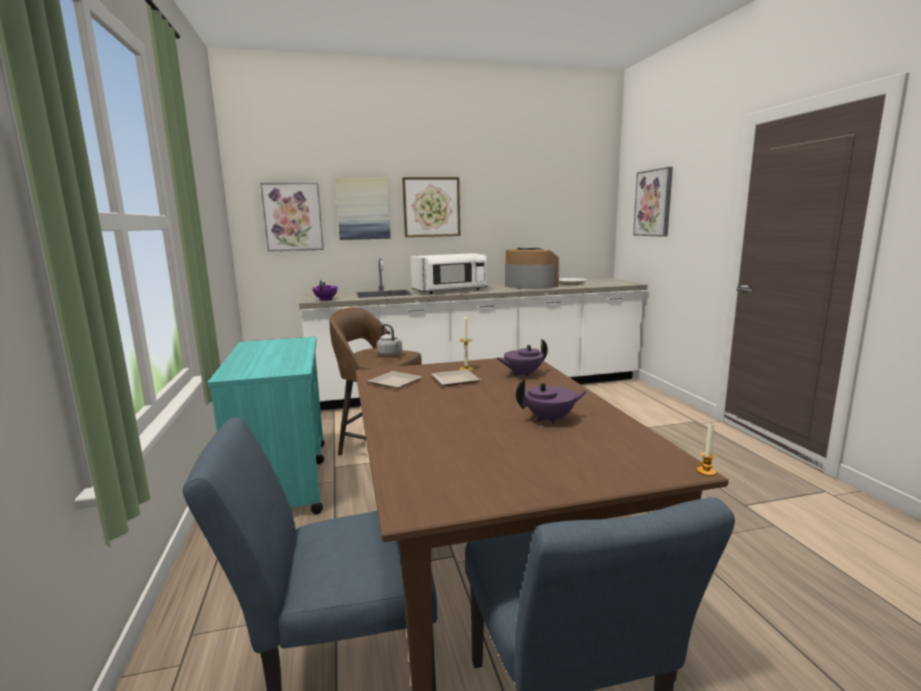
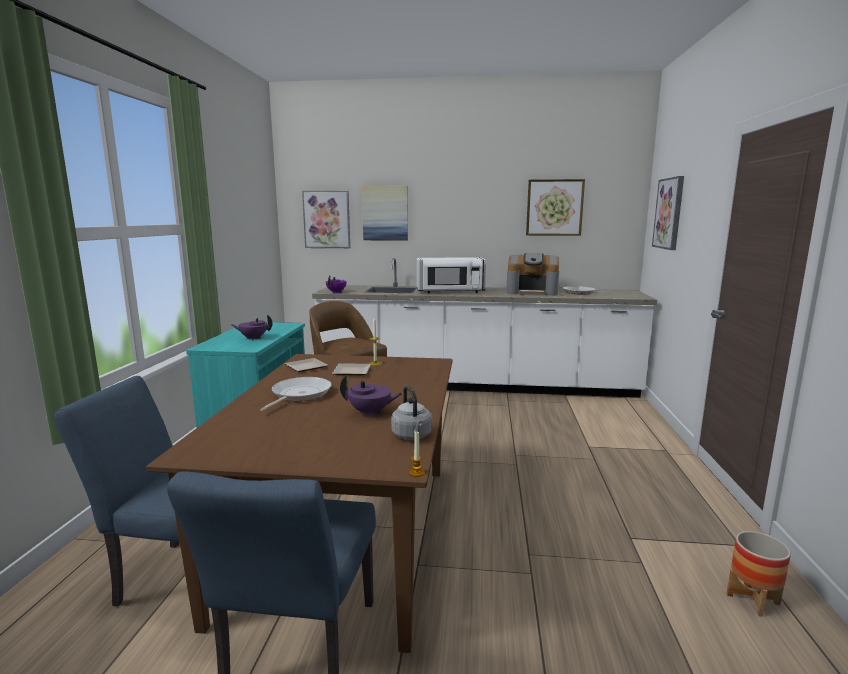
camera: 20 degrees right, 0 degrees up
grey kettle [377,324,402,356] -> grey kettle moved to [391,386,432,440]
picture [402,177,460,237] -> picture moved to [526,179,585,236]
purple teapot [496,339,548,377] -> purple teapot moved to [232,315,273,340]
coffee machine [505,248,559,289] -> coffee machine turned 135 degrees clockwise [506,253,559,296]
none -> frying pan [260,377,332,411]
none -> planter [727,531,791,617]

